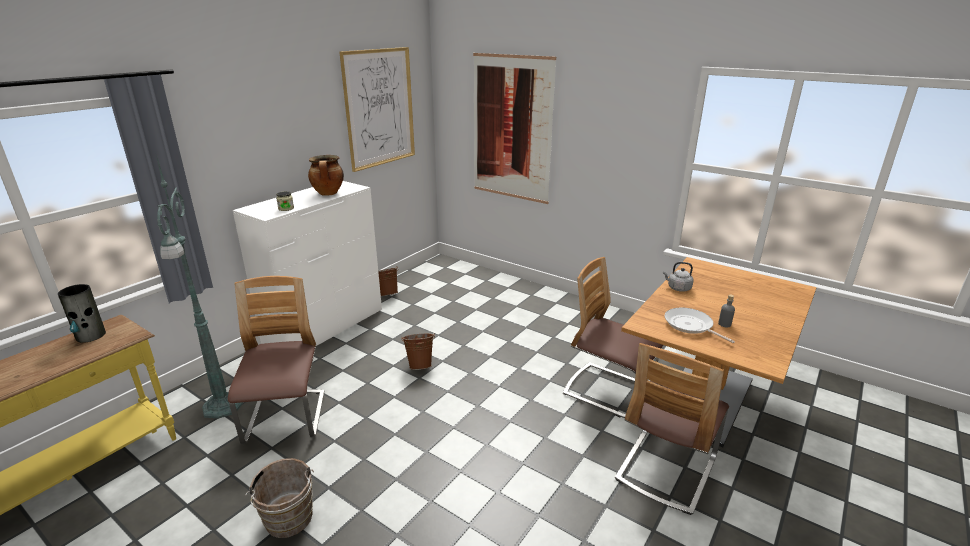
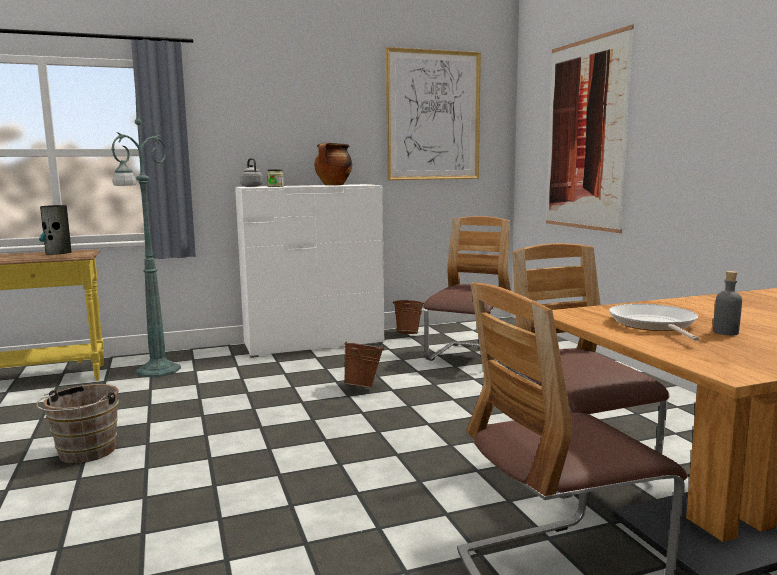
camera: 35 degrees right, 15 degrees down
chair [228,276,324,444] -> chair moved to [424,216,511,362]
grey kettle [663,262,694,292] -> grey kettle moved to [240,158,263,187]

